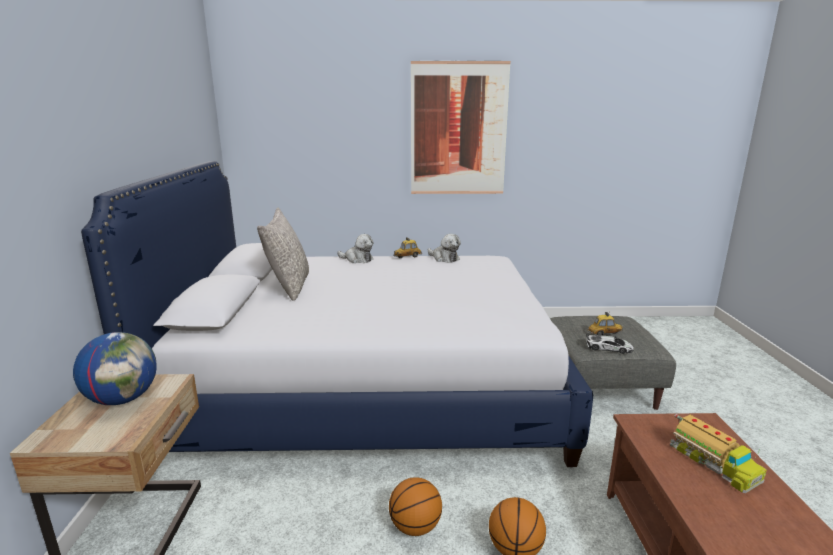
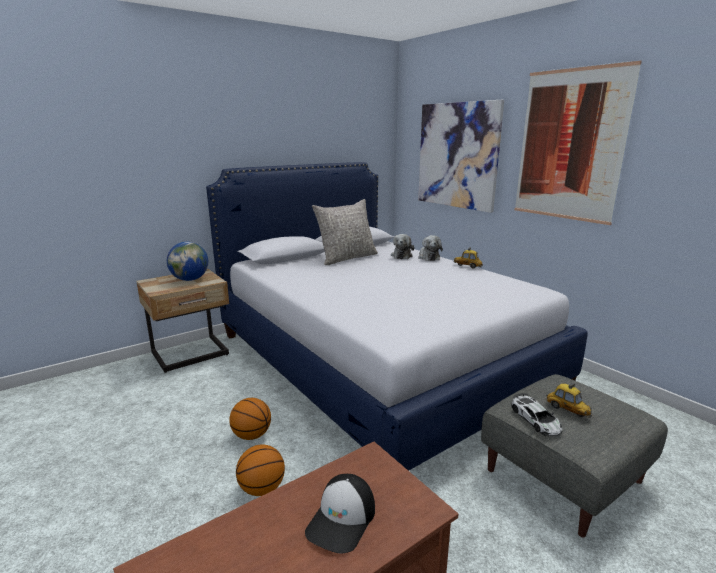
camera: 55 degrees right, 0 degrees up
plush toy [428,234,461,263] -> plush toy moved to [391,234,415,259]
toy truck [670,414,767,493] -> cap [305,474,375,553]
none -> picture [418,100,504,213]

